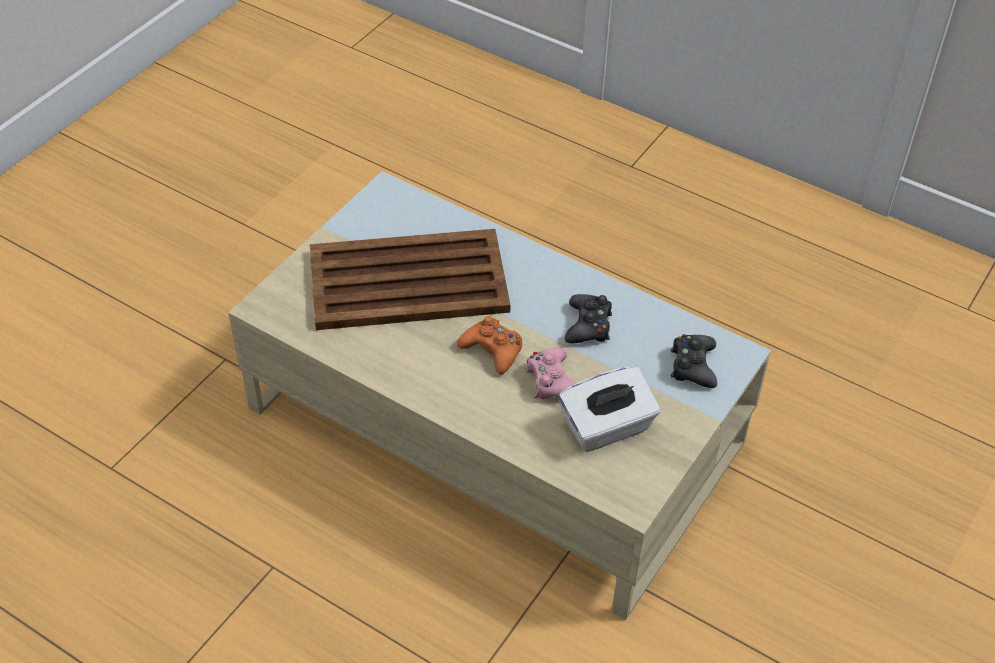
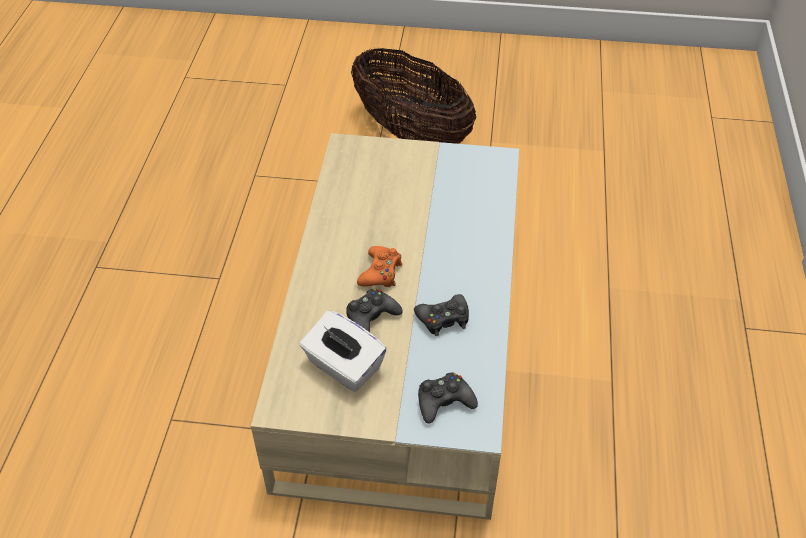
camera: 65 degrees right, 0 degrees up
brown tray [310,229,511,330] -> none
pink game controller [525,347,576,399] -> black game controller [346,289,403,332]
none -> basket [351,48,476,144]

